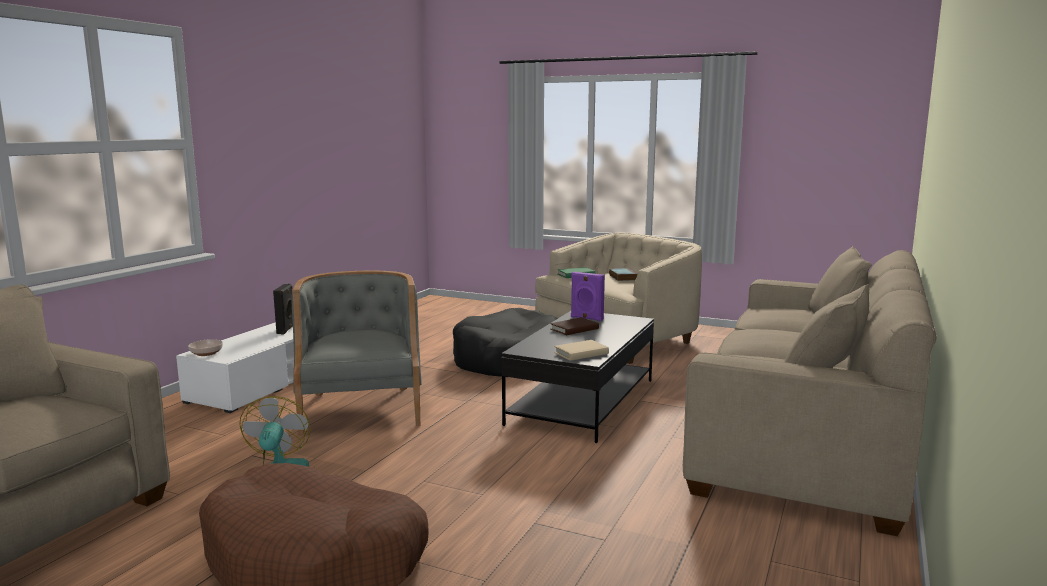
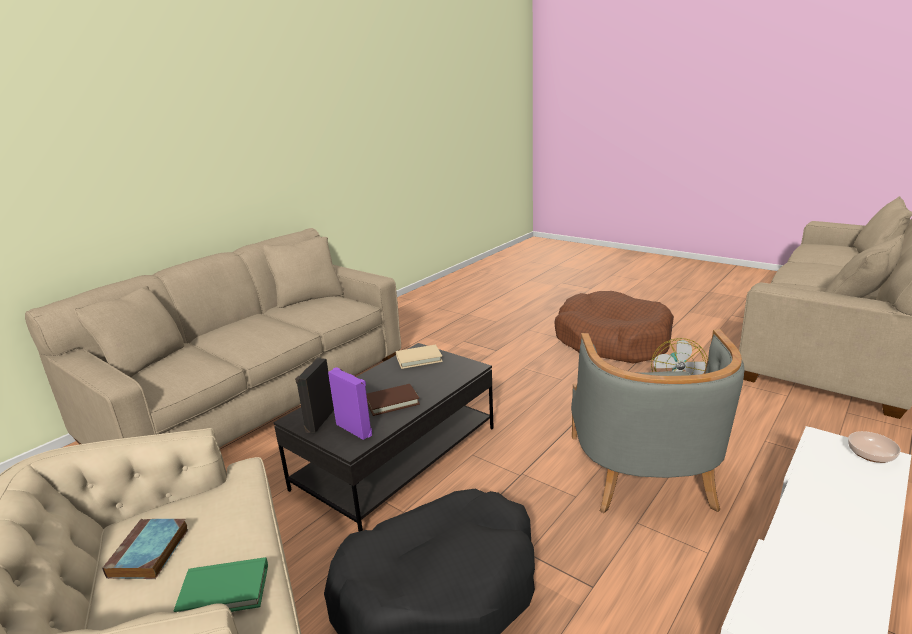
camera: 165 degrees left, 10 degrees up
black speaker [273,284,293,334] -> black speaker moved to [295,357,334,433]

